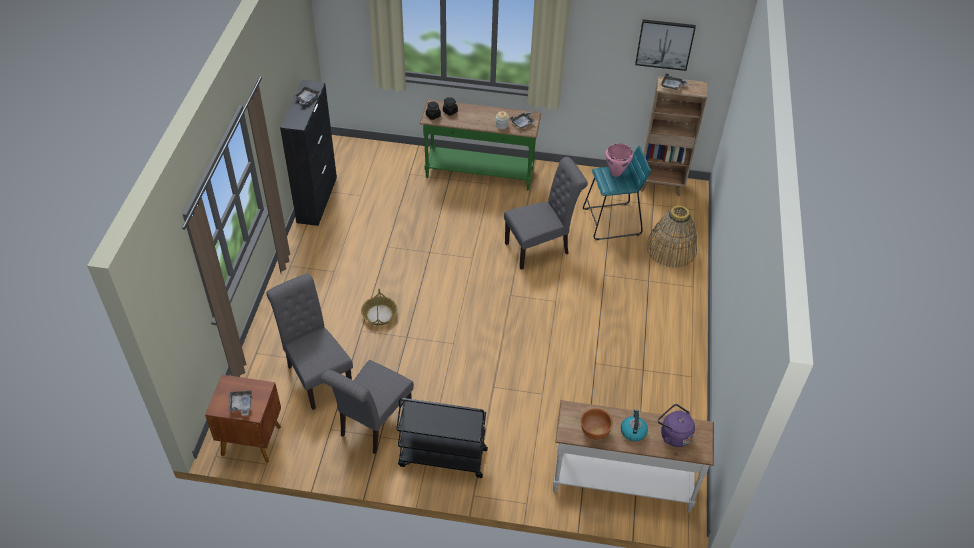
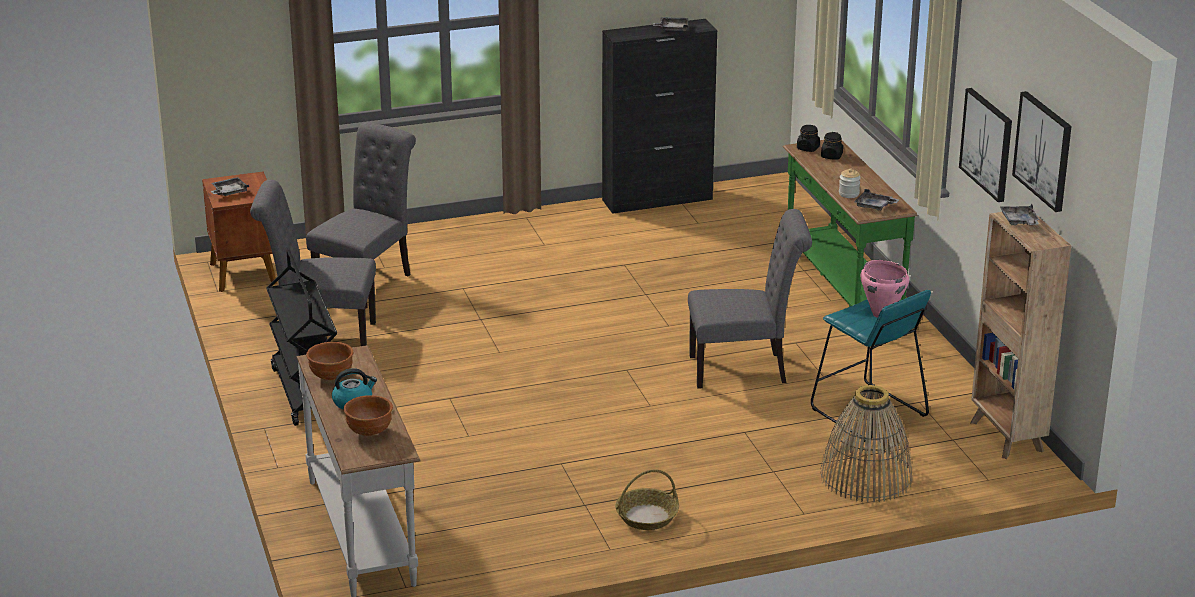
camera: 65 degrees right, 20 degrees down
basket [361,289,397,325] -> basket moved to [615,469,679,530]
grey chair [504,157,588,270] -> grey chair turned 45 degrees counterclockwise [688,209,812,389]
purple kettle [658,404,695,447] -> brown bowl [343,395,393,436]
none -> picture [959,88,1012,202]

